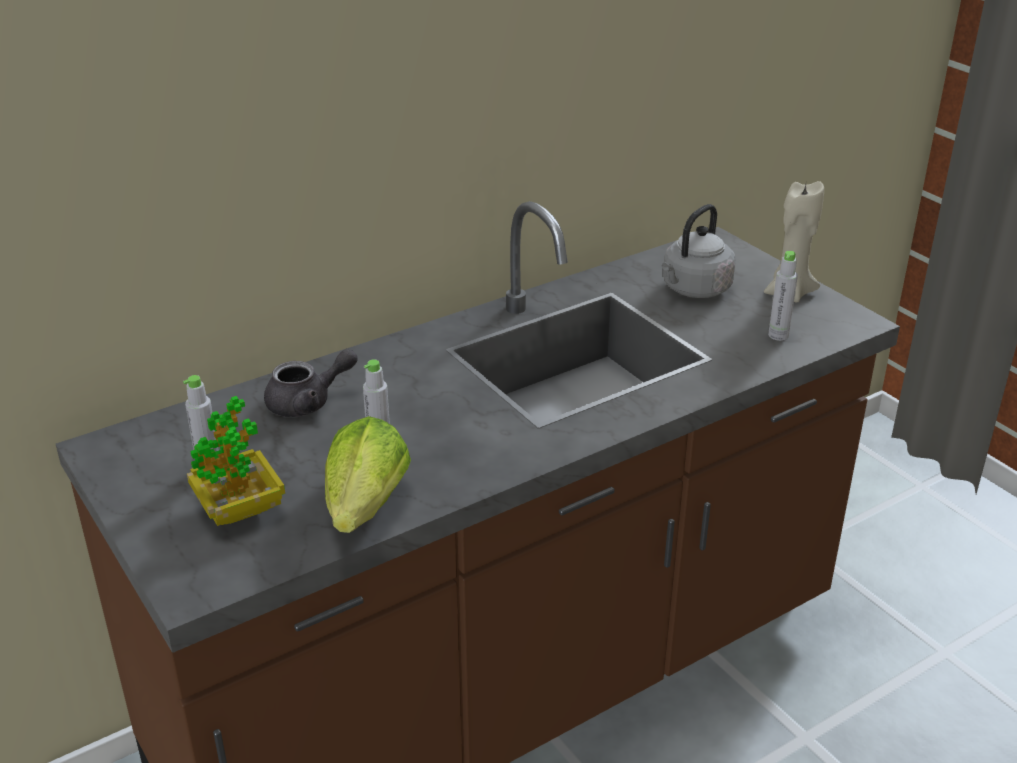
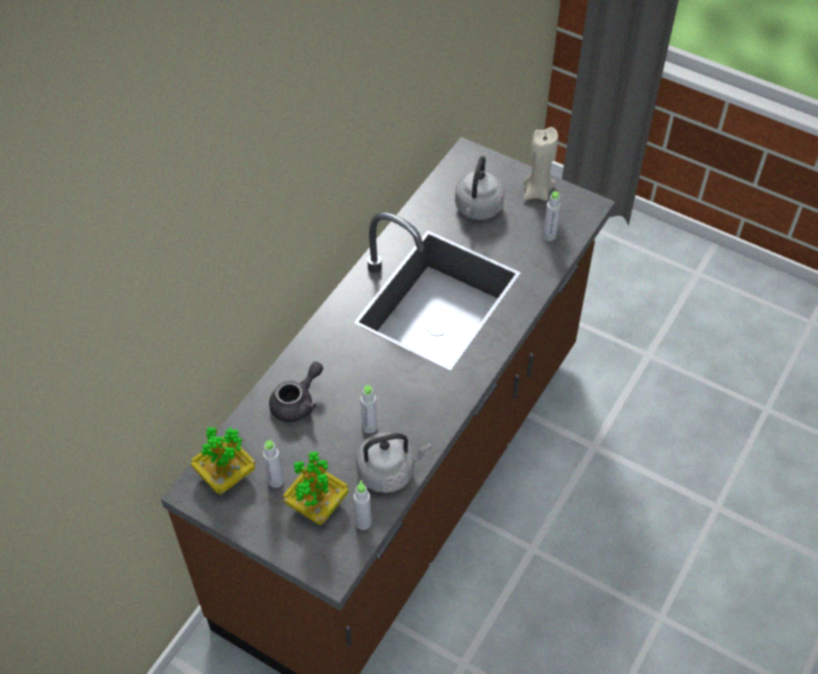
camera: 25 degrees left, 20 degrees up
lettuce [325,416,411,533] -> grey kettle [356,432,431,493]
none -> potted plant [191,427,256,495]
none -> grey bottle [353,480,372,530]

